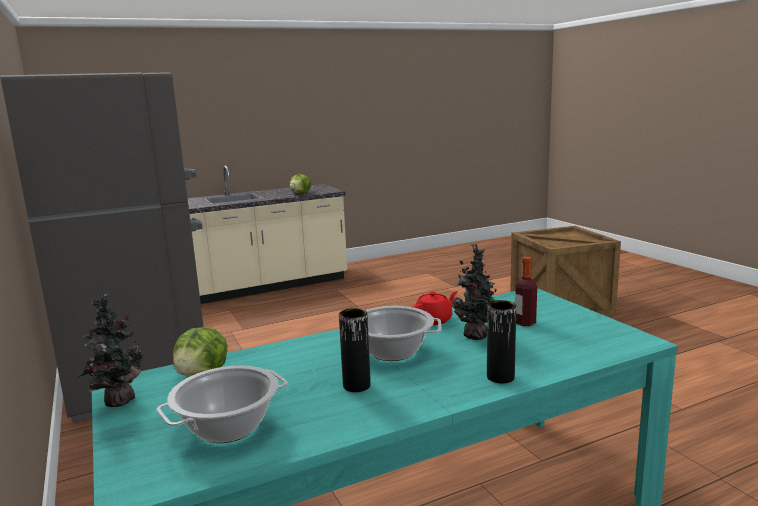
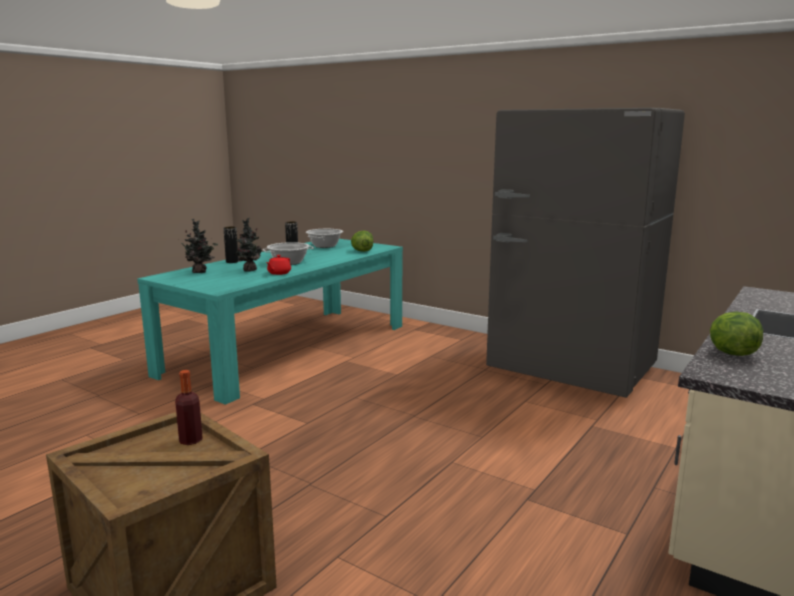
camera: 150 degrees right, 0 degrees up
potted plant [78,293,143,407] -> potted plant moved to [179,219,218,273]
bottle [515,257,537,326] -> bottle moved to [175,370,203,445]

